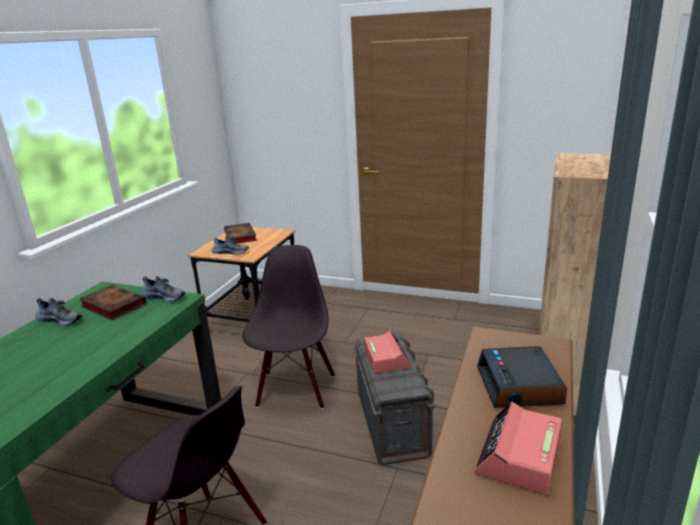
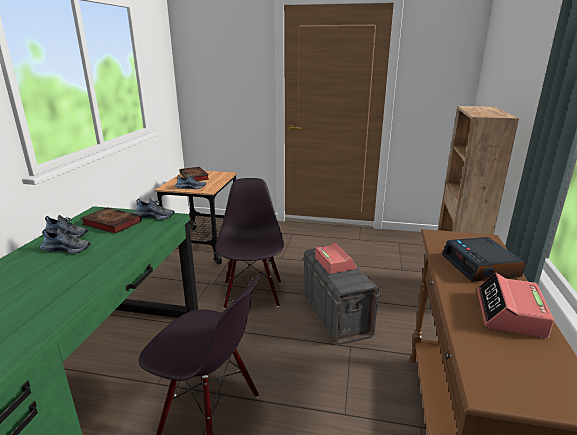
camera: 10 degrees left, 0 degrees up
none -> shoe [40,228,91,254]

